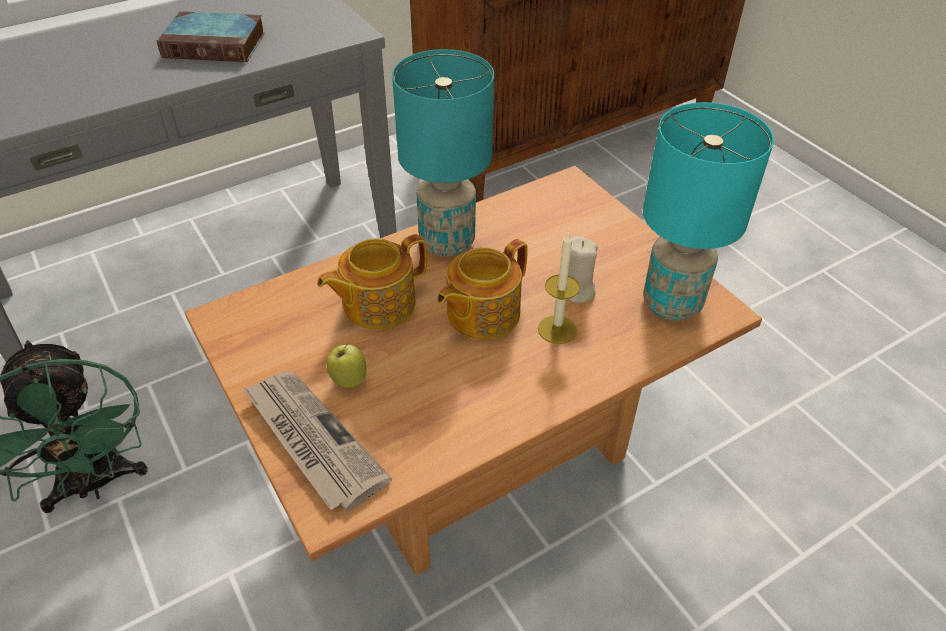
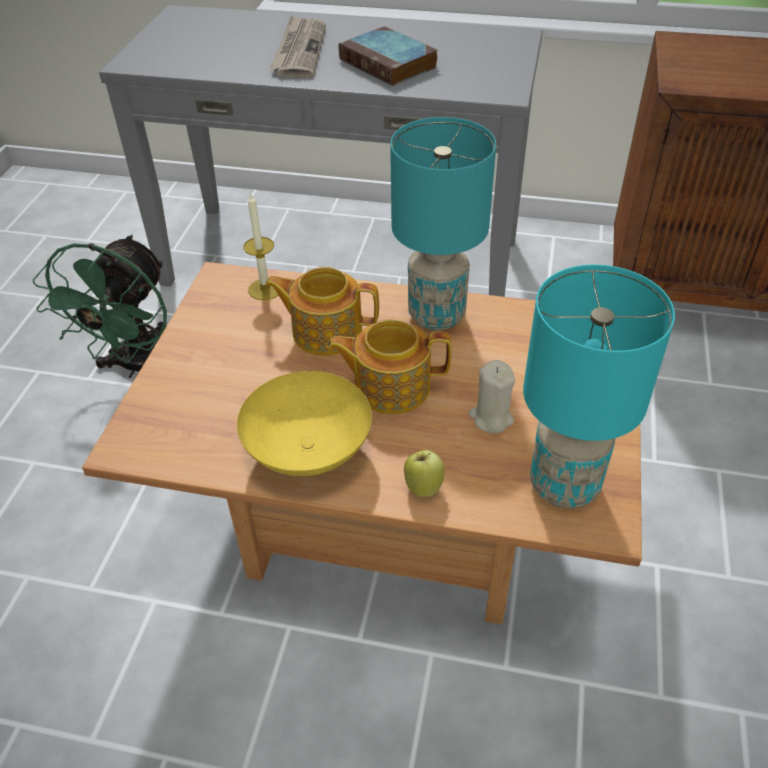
camera: 45 degrees right, 0 degrees up
newspaper [243,372,392,511] -> newspaper moved to [270,15,326,78]
apple [327,344,367,388] -> apple moved to [404,450,445,497]
candle [538,232,580,344] -> candle moved to [243,192,278,300]
none -> yellow bowl [237,371,372,476]

